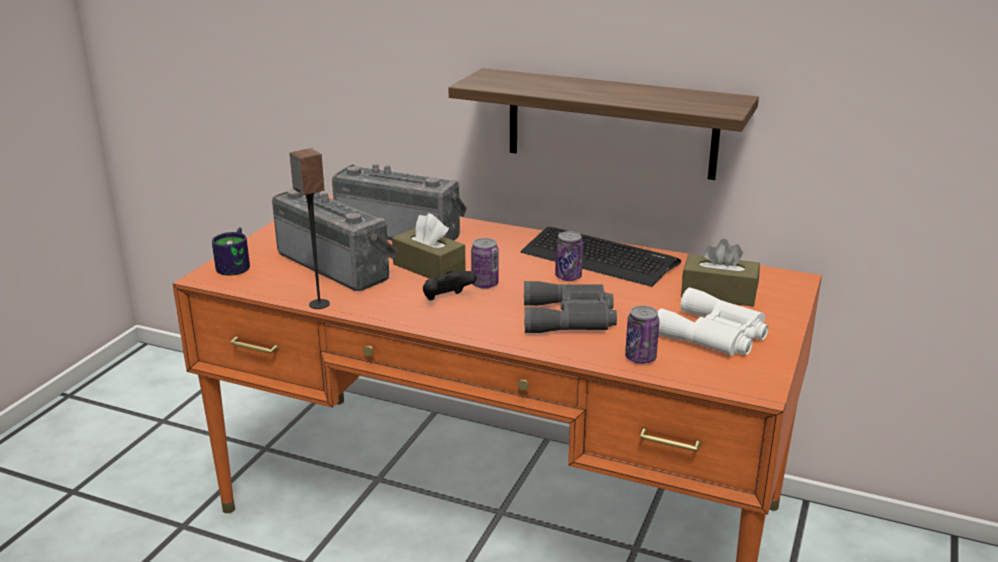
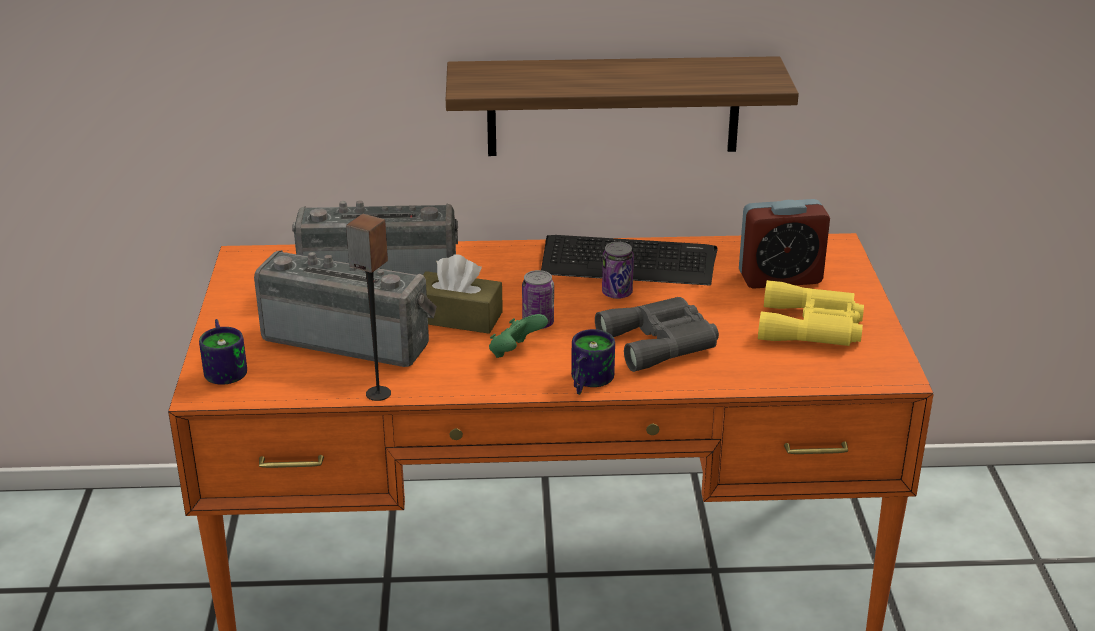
camera: 25 degrees left, 5 degrees up
black game controller [423,271,477,300] -> green game controller [489,314,548,358]
can [625,306,659,364] -> none
white binoculars [658,288,768,356] -> yellow binoculars [758,280,864,346]
brown tissue box [681,239,760,306] -> alarm clock [739,199,830,289]
none -> mug [571,329,615,395]

